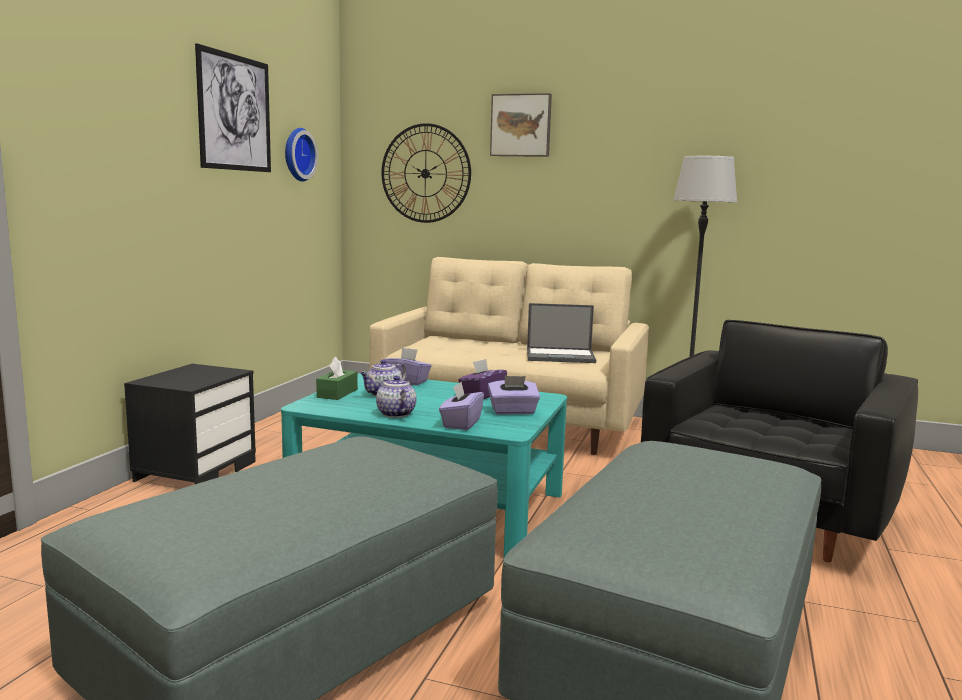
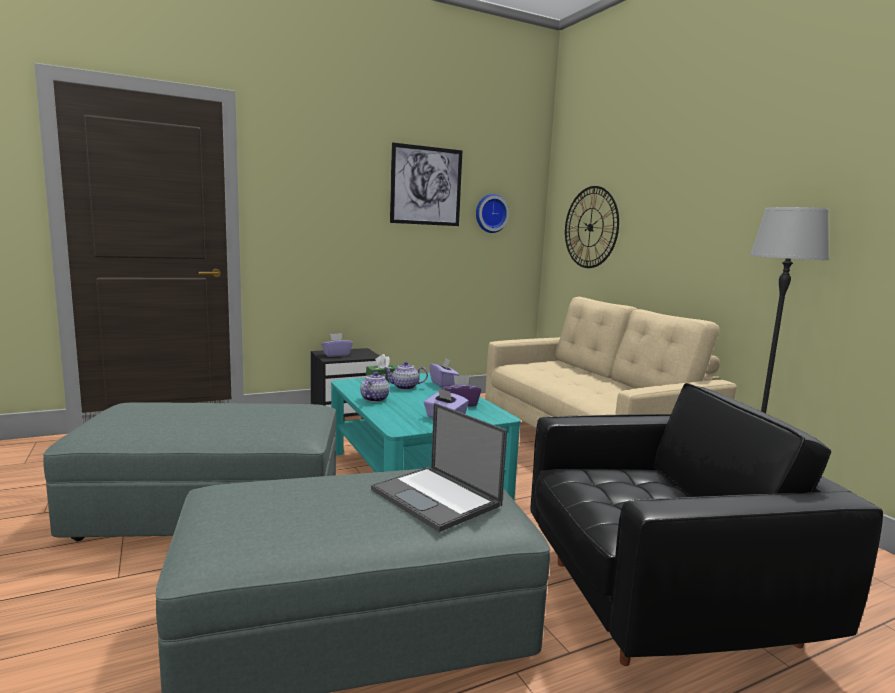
camera: 45 degrees right, 0 degrees up
purple tissue box [439,382,484,430] -> purple tissue box moved to [321,333,353,357]
picture [490,93,552,157] -> none
laptop [527,303,596,363] -> laptop moved to [371,403,507,532]

